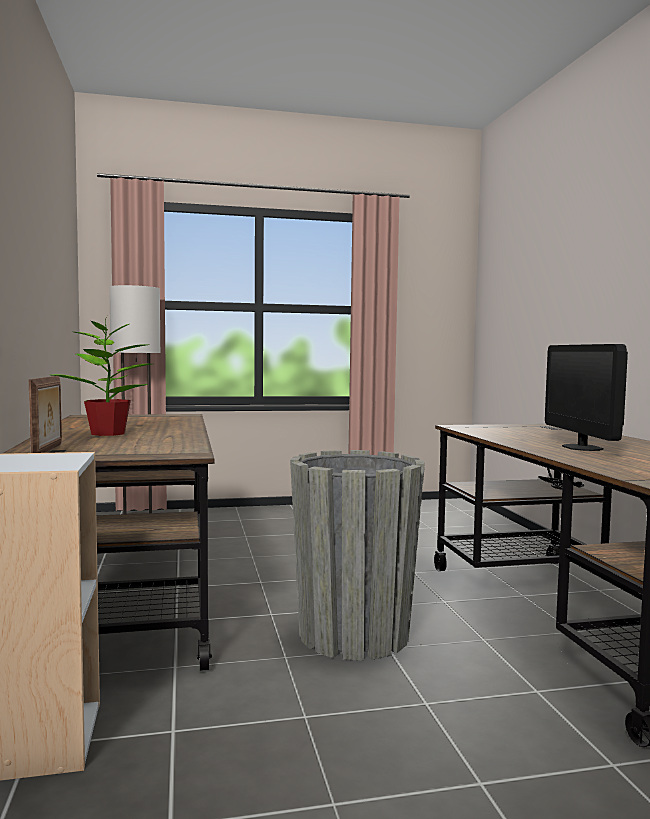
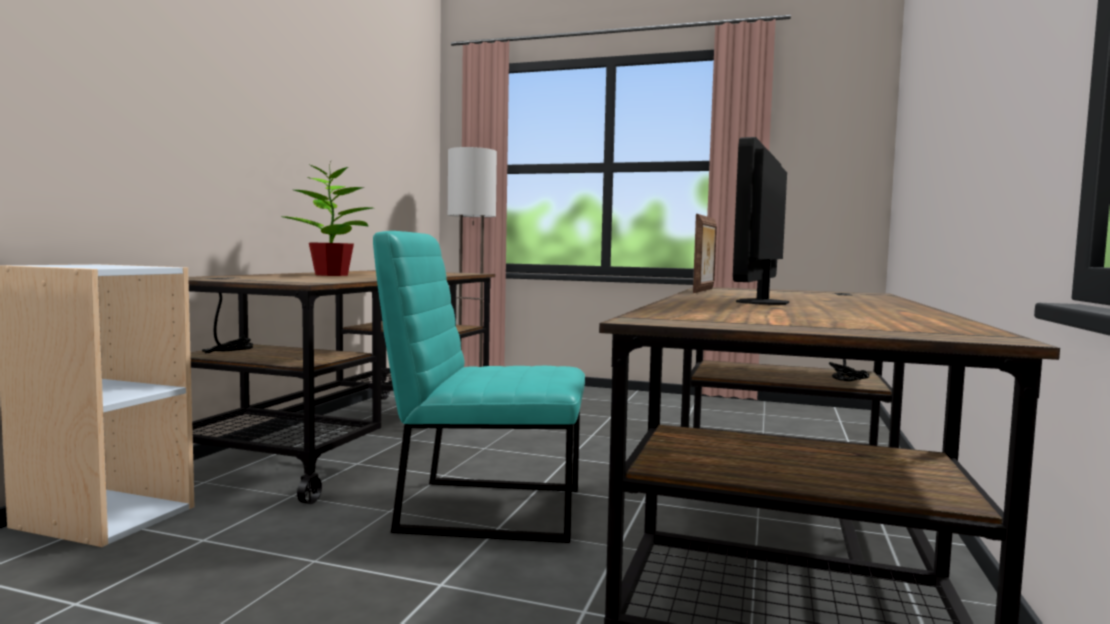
camera: 30 degrees right, 0 degrees up
picture frame [29,376,62,453] -> picture frame moved to [693,214,717,293]
grey planter [290,450,425,661] -> turquoise chair [373,231,585,543]

